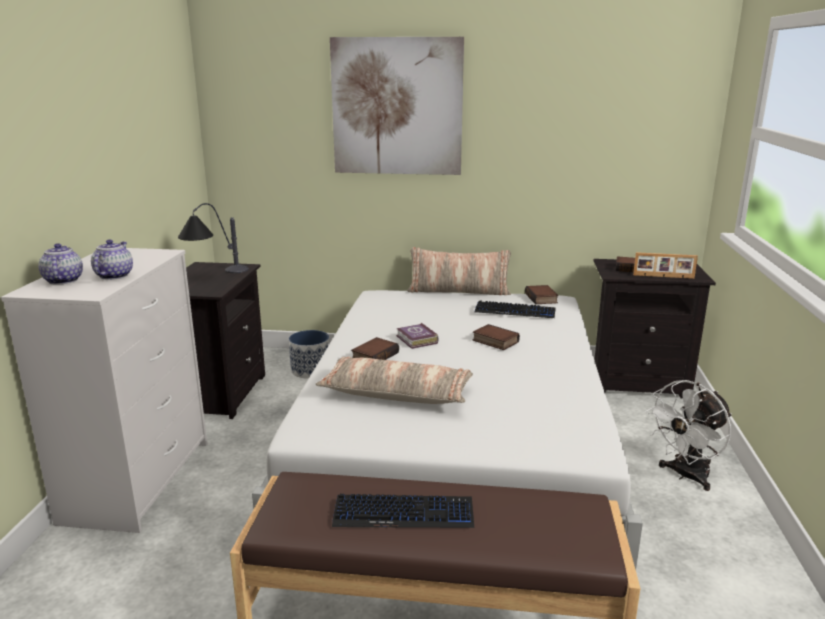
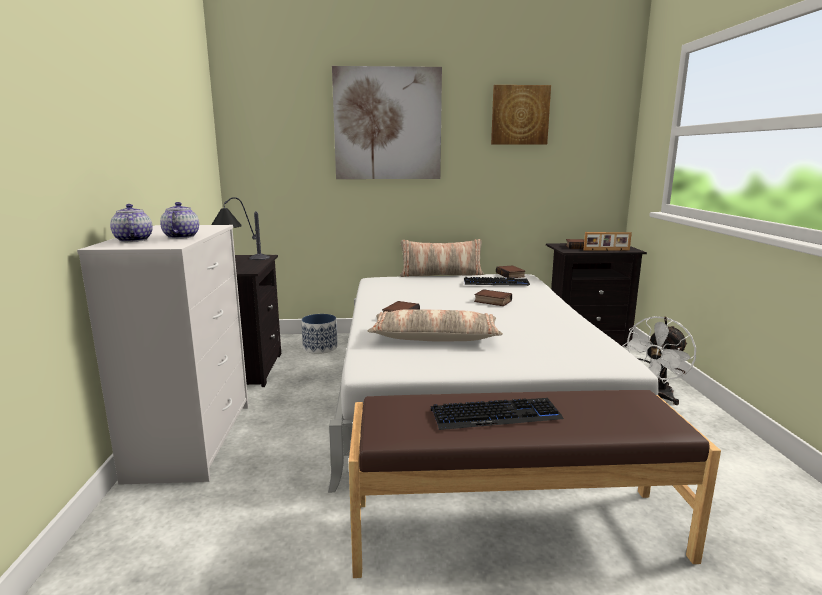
camera: 10 degrees left, 5 degrees down
book [396,323,438,349] -> none
none -> picture [491,85,551,144]

